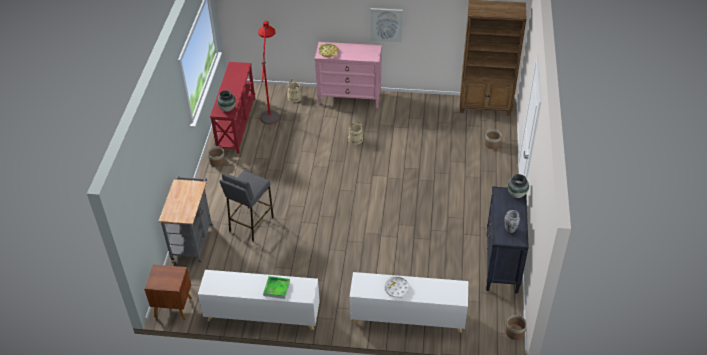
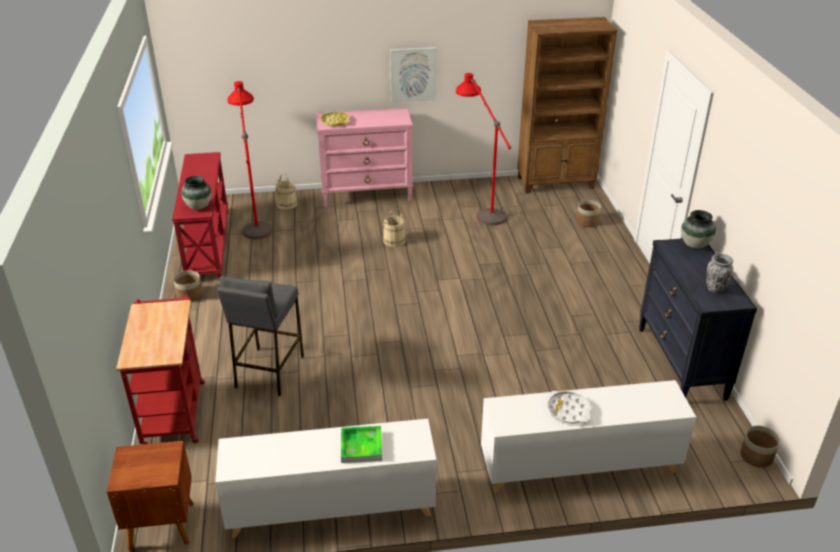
camera: 15 degrees left, 10 degrees down
grey cart [159,176,213,263] -> red cart [116,296,205,445]
none -> red floor lamp [456,73,511,225]

